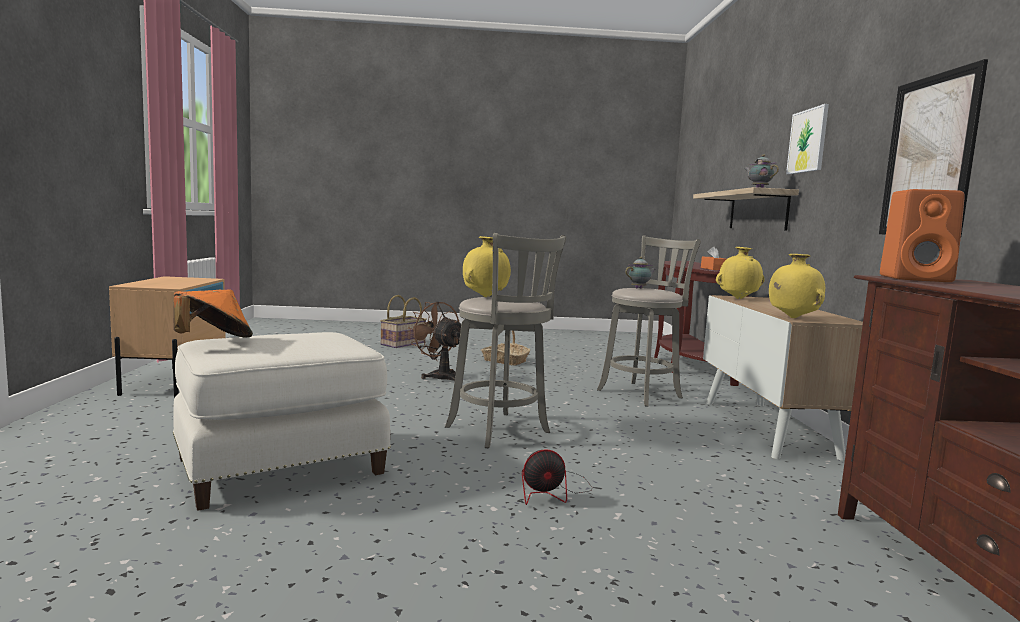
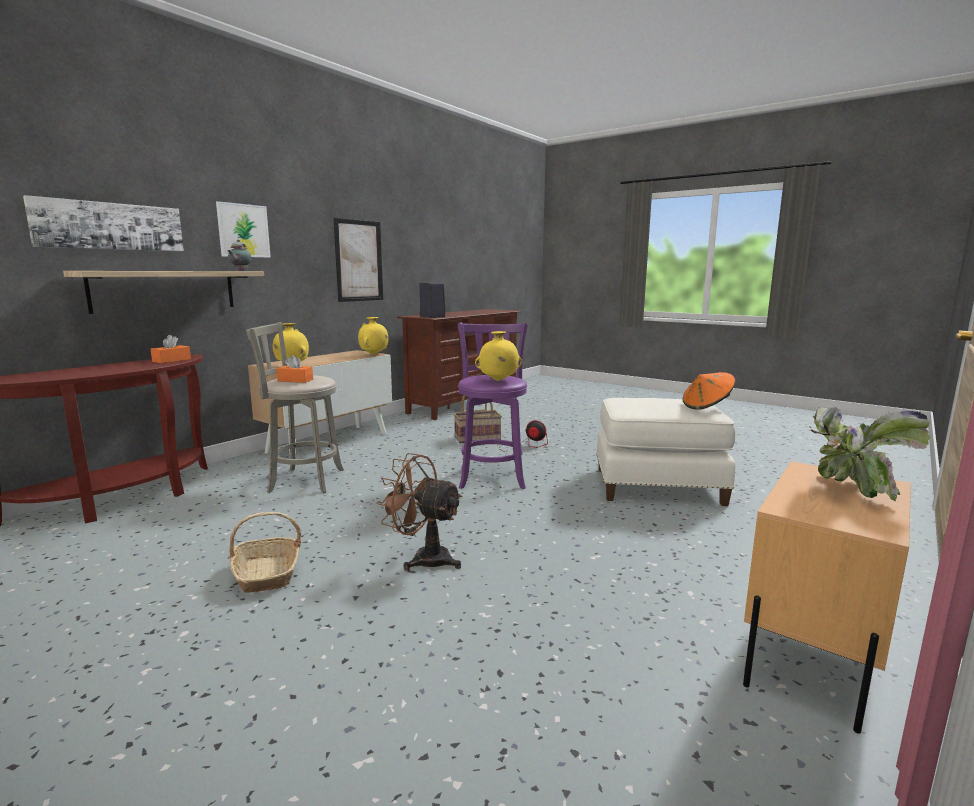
camera: 140 degrees left, 5 degrees up
basket [380,295,427,348] -> basket moved to [454,395,502,443]
brown fan [408,302,461,381] -> brown fan turned 120 degrees clockwise [377,453,463,571]
grey stool [445,233,566,448] -> purple stool [458,322,528,489]
teapot [625,257,656,288] -> orange tissue box [276,355,313,383]
orange speaker [880,189,965,282] -> black speaker [420,283,446,318]
none -> picture [23,195,184,251]
none -> potted plant [809,407,931,501]

